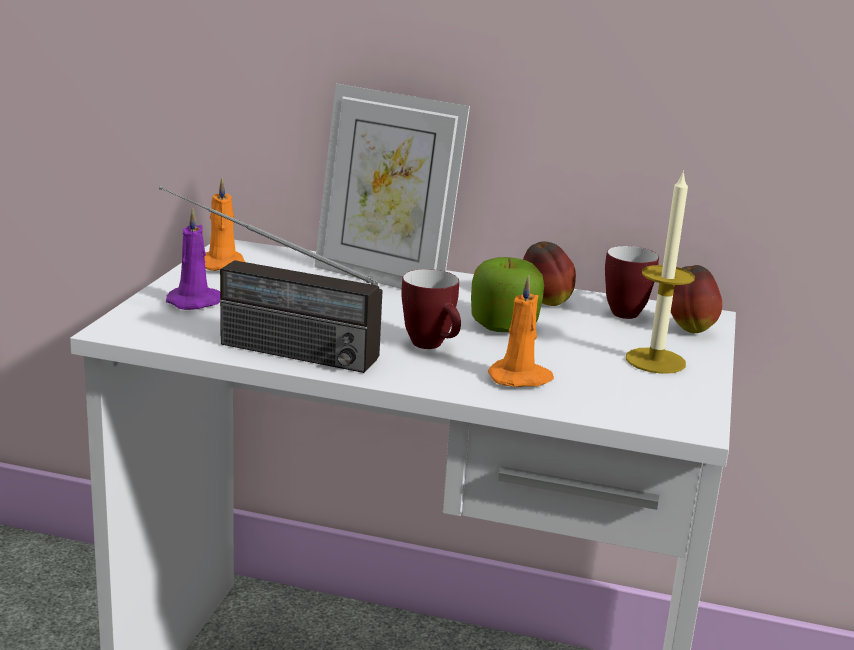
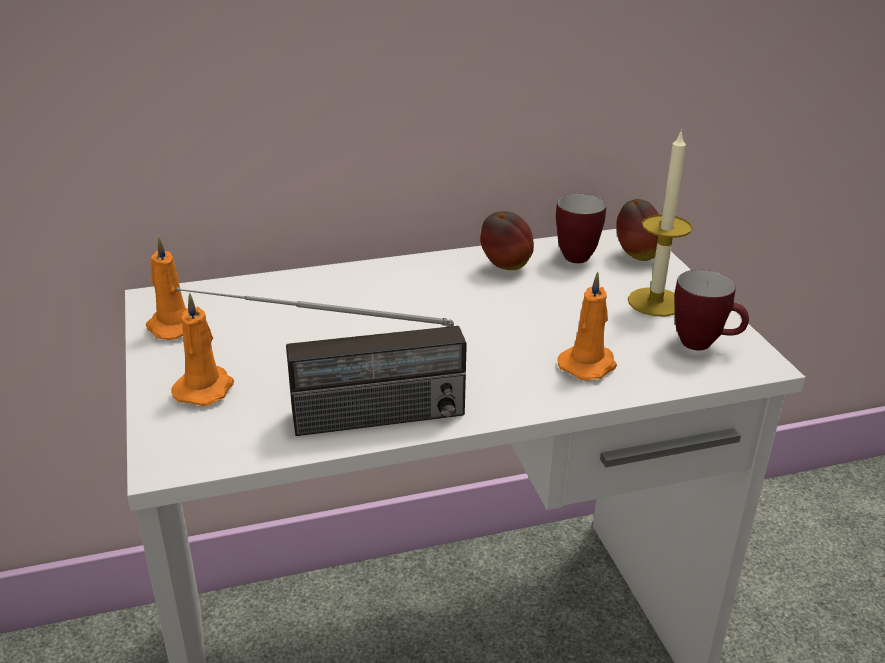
camera: 30 degrees left, 10 degrees up
purple candle [166,208,220,310] -> orange candle [171,293,234,406]
picture frame [314,84,470,289] -> none
mug [401,269,461,349] -> mug moved to [674,270,749,351]
apple [471,257,544,332] -> none

